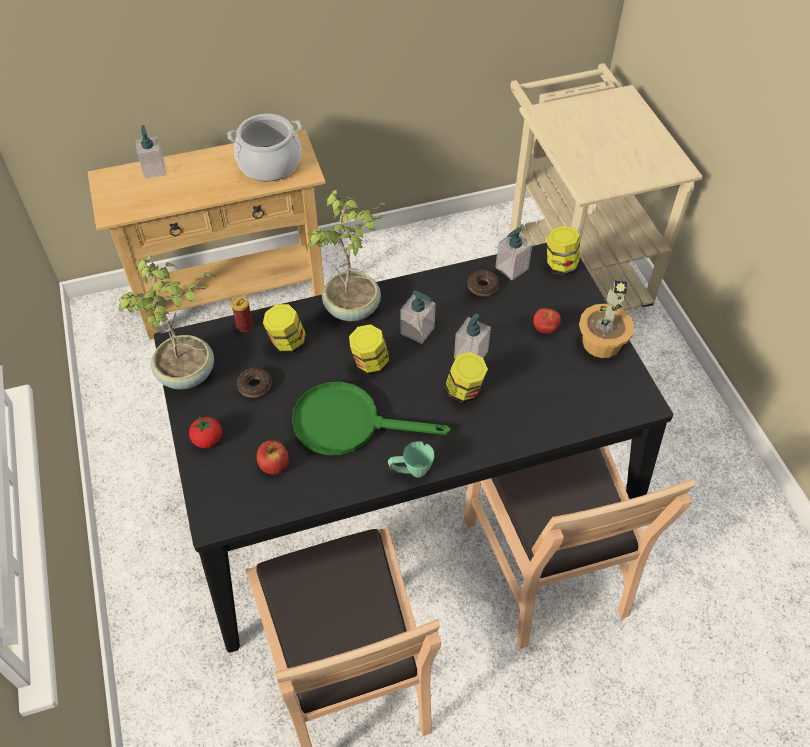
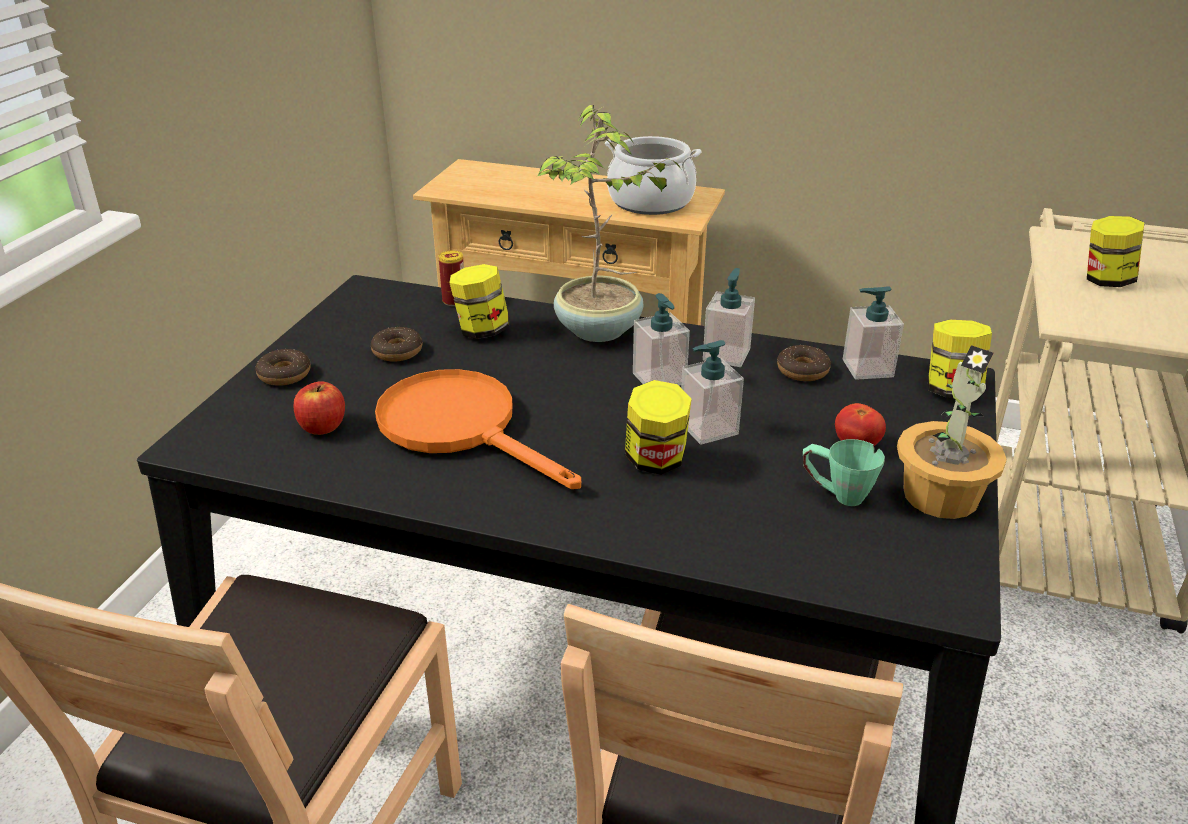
camera: 35 degrees right, 20 degrees down
potted plant [119,255,215,389] -> none
soap dispenser [136,125,166,179] -> soap dispenser moved to [703,268,755,367]
tomato [189,417,222,448] -> donut [255,349,311,386]
green frying pan [292,382,451,455] -> orange frying pan [375,369,581,489]
jar [349,324,390,375] -> jar moved to [1087,216,1145,287]
green mug [388,441,435,478] -> green mug moved to [803,439,885,506]

